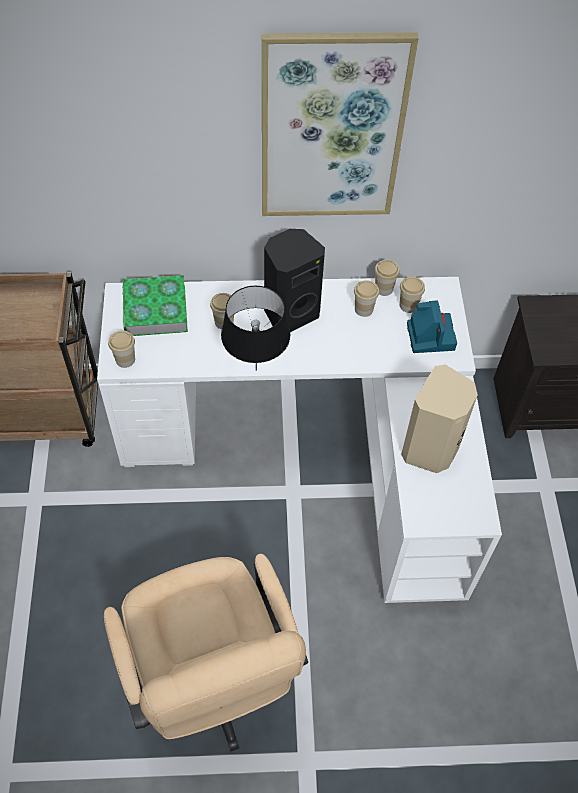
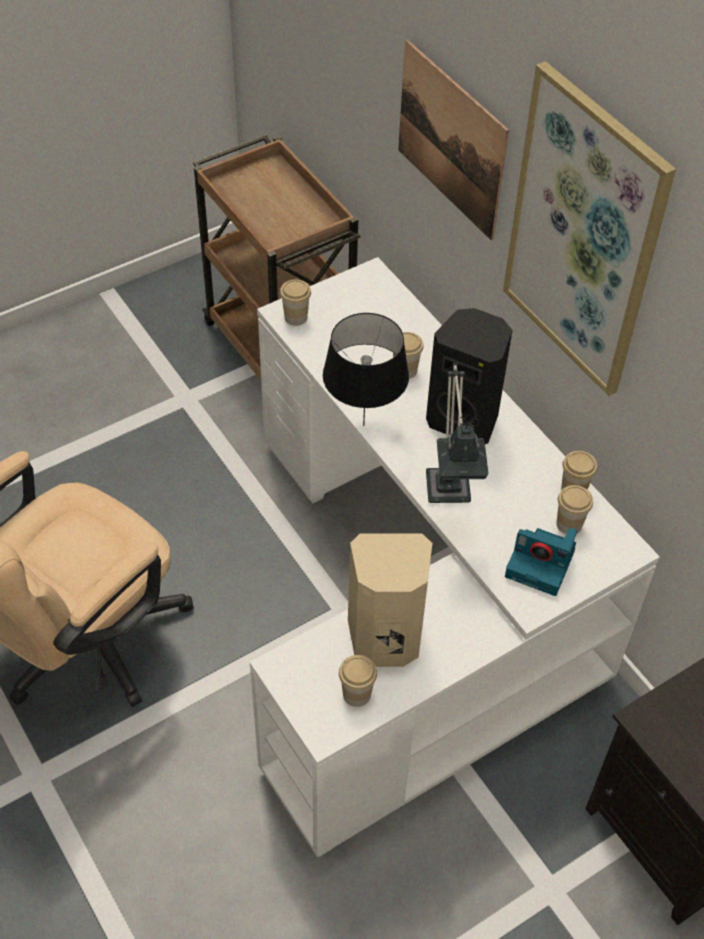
camera: 60 degrees right, 5 degrees down
book [123,275,188,336] -> none
cup [354,280,379,317] -> cup moved to [339,655,377,707]
camera [407,300,457,353] -> camera turned 60 degrees clockwise [505,528,577,596]
none -> picture [398,40,509,240]
none -> table lamp [426,363,489,503]

